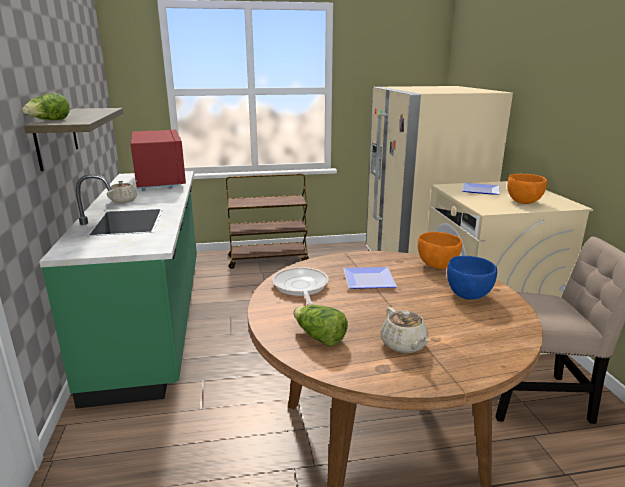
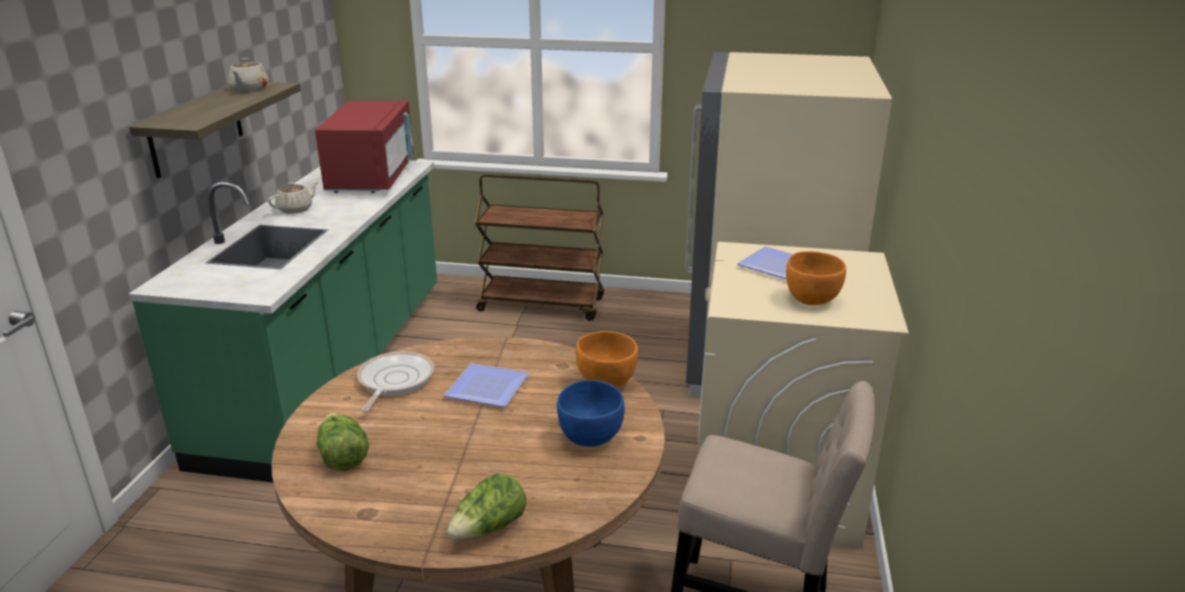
camera: 20 degrees right, 5 degrees up
lettuce [22,93,70,120] -> lettuce moved to [447,473,526,540]
beige teapot [380,307,428,353] -> beige teapot moved to [228,58,269,91]

